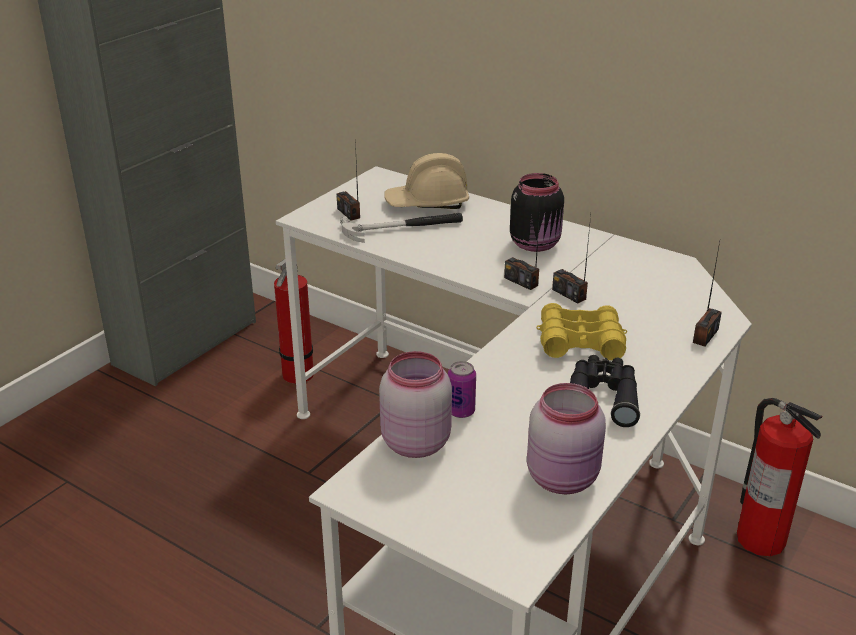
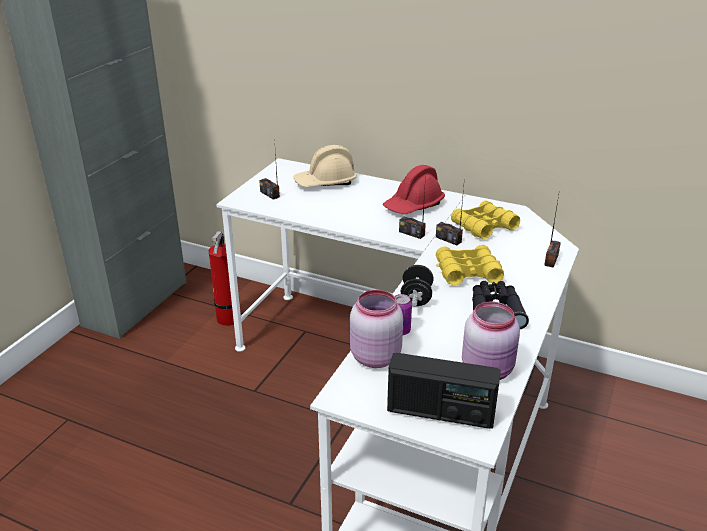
camera: 10 degrees left, 0 degrees up
hammer [340,213,463,243] -> none
black jar [510,173,564,252] -> red hard hat [383,165,445,214]
fire extinguisher [737,398,822,556] -> none
none -> radio [387,353,501,429]
none -> black dumbbell [401,265,434,306]
none -> yellow binoculars [451,200,520,239]

